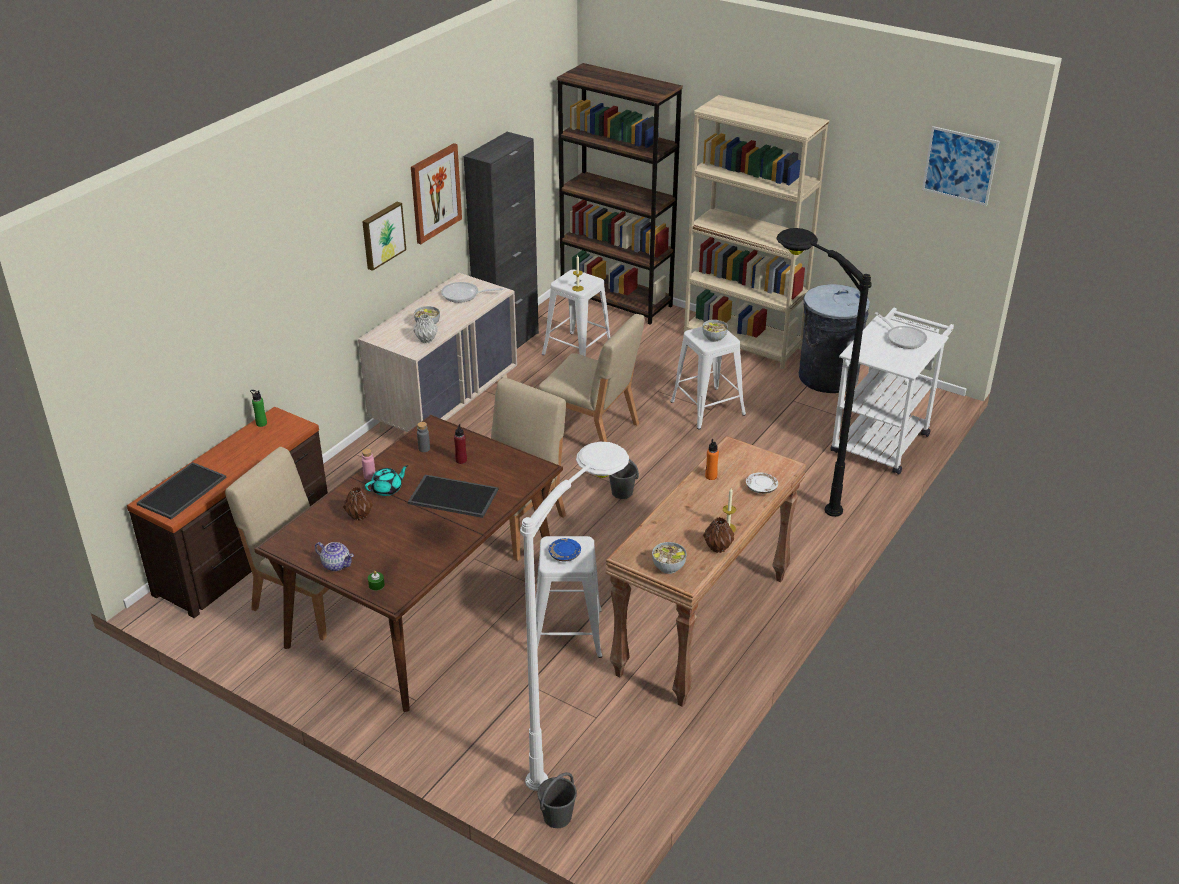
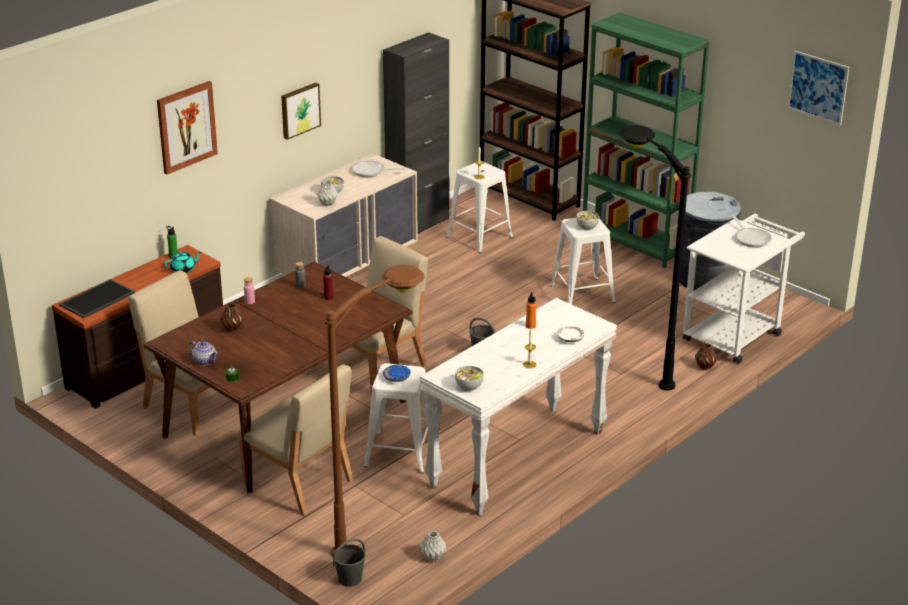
camera: 10 degrees right, 5 degrees down
turquoise teapot [365,465,408,496] -> turquoise teapot moved to [164,252,202,273]
tray [408,475,498,518] -> none
picture [411,143,462,244] -> picture moved to [157,81,218,174]
white floor lamp [520,442,629,791] -> brown floor lamp [325,265,425,556]
beige chair [538,314,645,442] -> beige chair moved to [238,364,353,516]
brown console table [606,436,806,707] -> white console table [420,298,617,516]
beige bookcase [684,95,829,369] -> green bookcase [583,13,710,268]
brown vase [703,517,734,553] -> brown vase moved to [695,344,717,370]
none -> grey vase [420,531,446,562]

